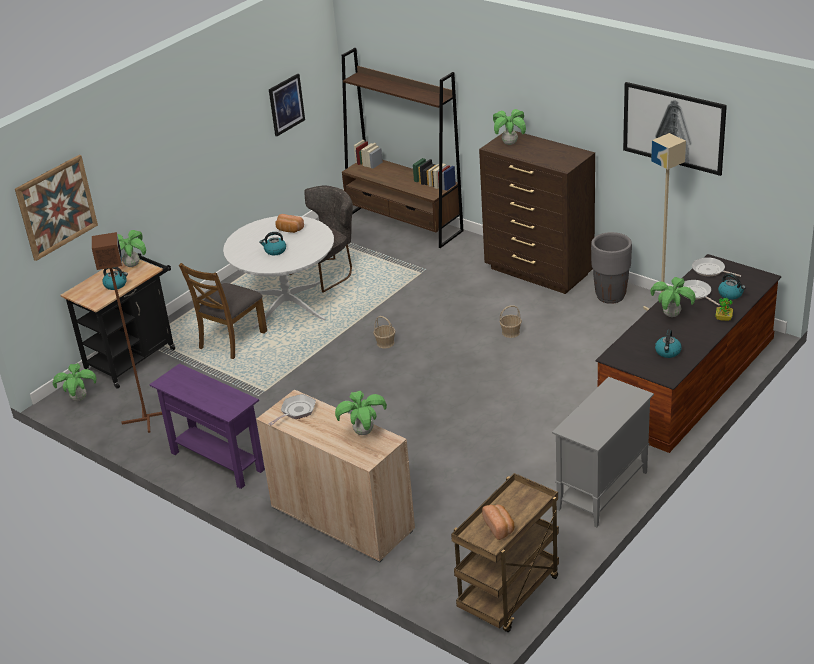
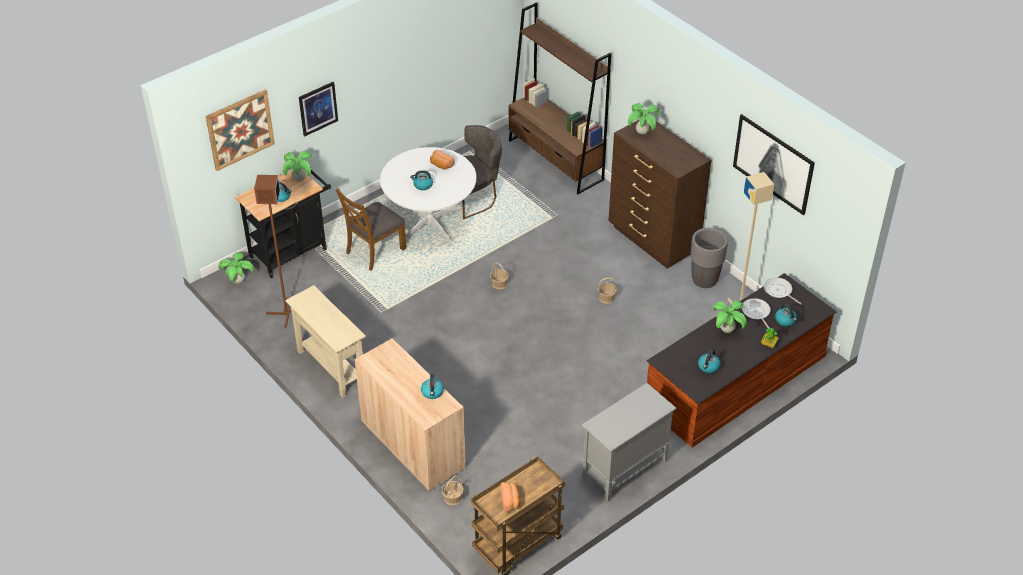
camera: 10 degrees right, 10 degrees up
purple console table [149,363,265,489] -> beige console table [285,285,366,398]
picture [269,74,305,137] -> picture moved to [299,82,338,136]
frying pan [269,394,316,425] -> none
potted plant [335,391,387,435] -> kettle [421,374,444,399]
none -> basket [442,476,464,505]

